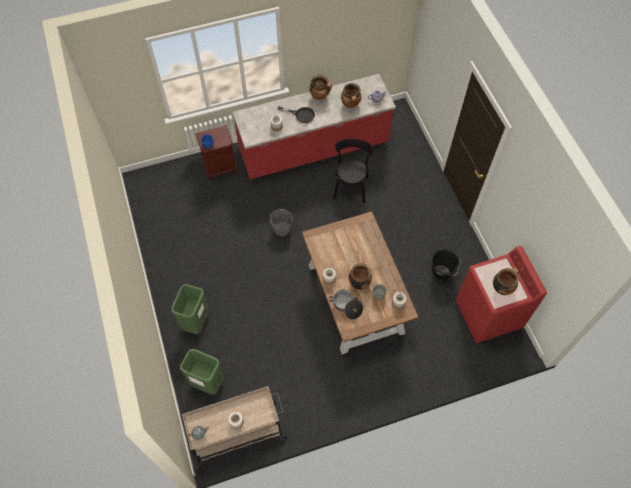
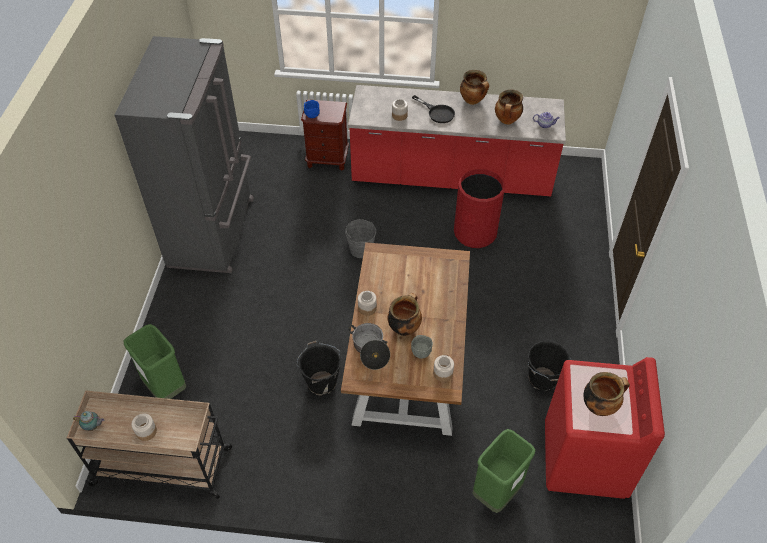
camera: 25 degrees right, 10 degrees down
green trash can [171,284,209,334] -> green trash can moved to [473,429,536,513]
black chair [333,139,374,203] -> red trash can [454,169,505,248]
none -> grey fridge [114,36,254,273]
none -> black bucket [296,341,341,396]

